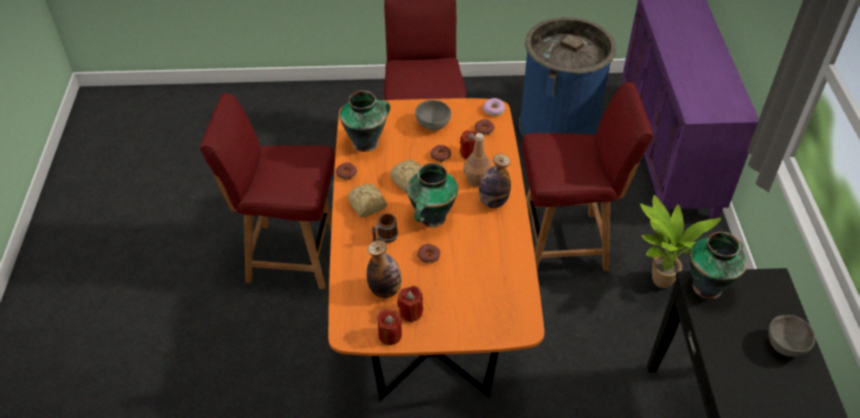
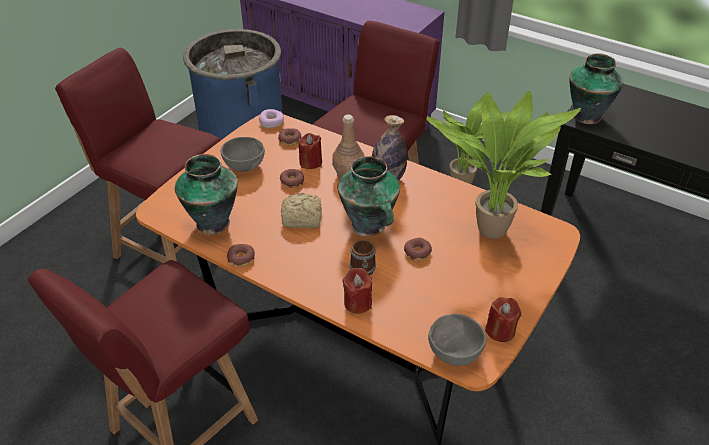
camera: 55 degrees left, 5 degrees down
bread [348,184,387,218] -> none
bottle [367,240,402,298] -> none
red candle [397,286,423,323] -> red candle moved to [343,268,372,314]
grey bowl [768,315,815,357] -> grey bowl moved to [428,314,486,366]
none -> potted plant [436,91,581,239]

